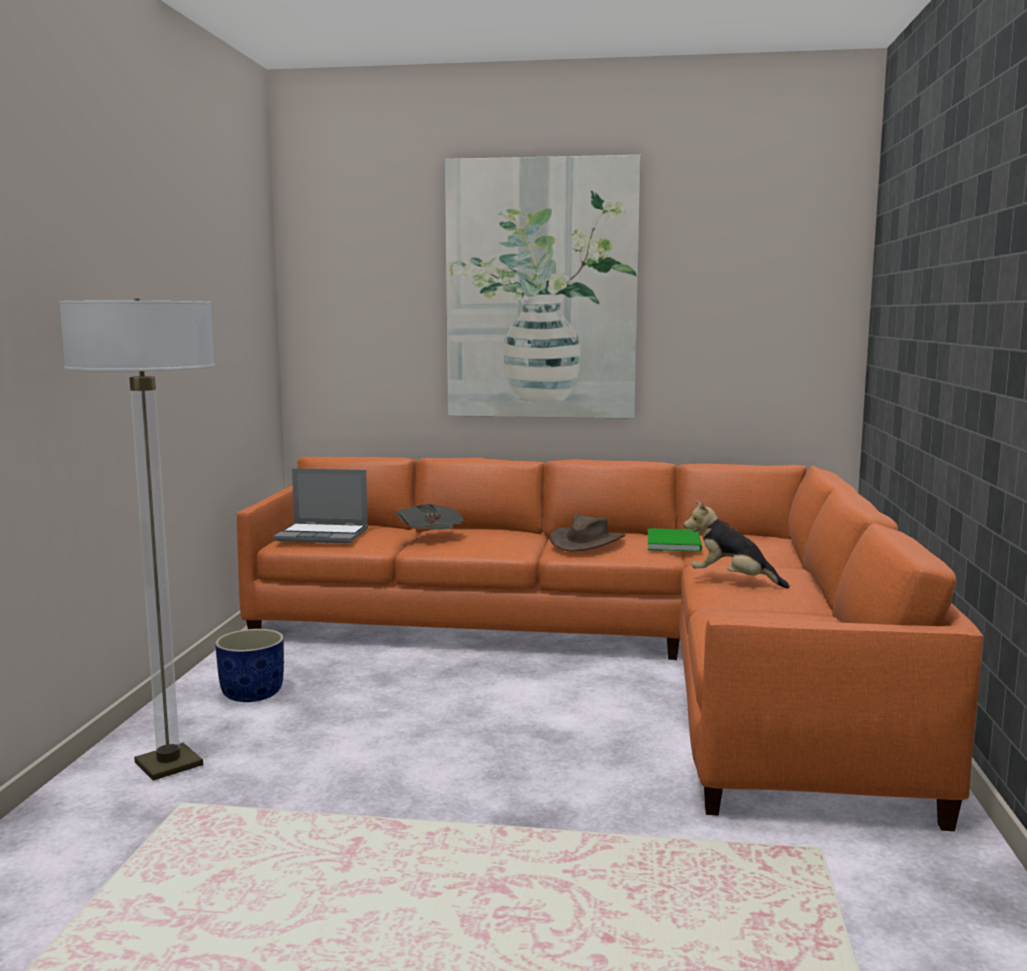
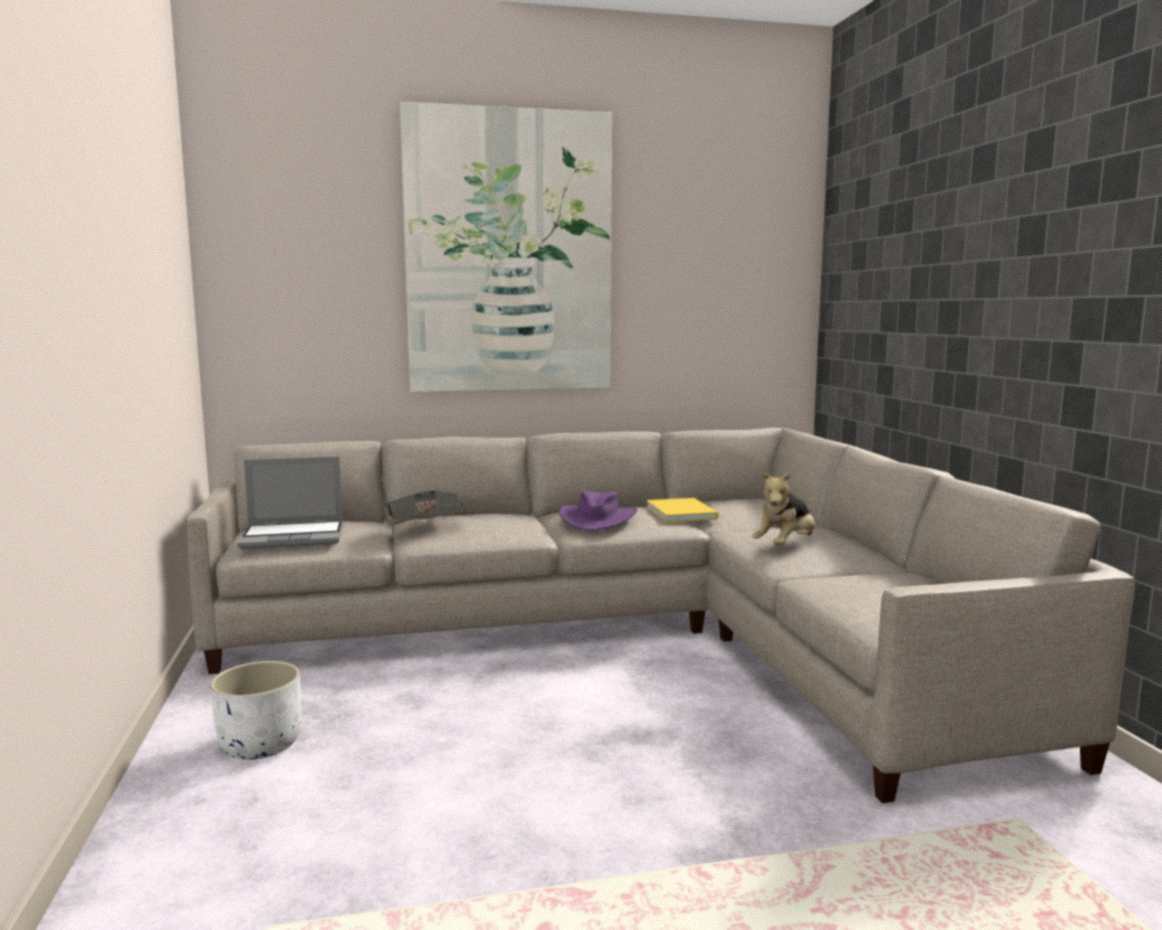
camera: 20 degrees left, 0 degrees up
floor lamp [59,298,215,781] -> none
blue planter [215,629,284,702] -> white planter [210,661,301,760]
orange sofa [237,457,983,831] -> beige sofa [187,428,1135,803]
brown hat [549,515,625,551] -> purple hat [559,491,637,531]
green book [648,528,702,552] -> yellow book [646,498,719,522]
plush toy [684,500,790,589] -> plush toy turned 60 degrees counterclockwise [752,471,815,545]

